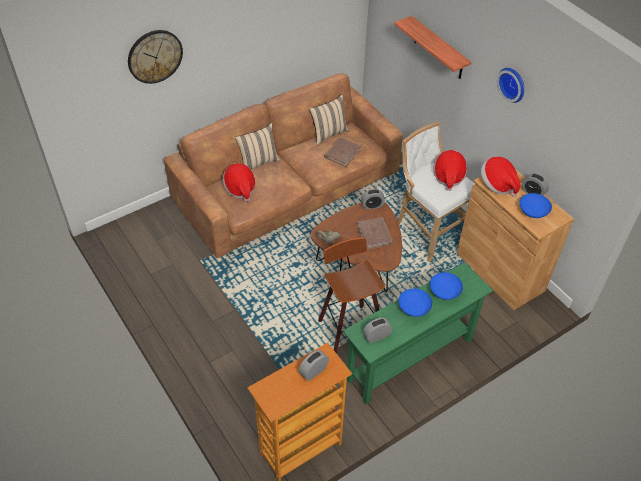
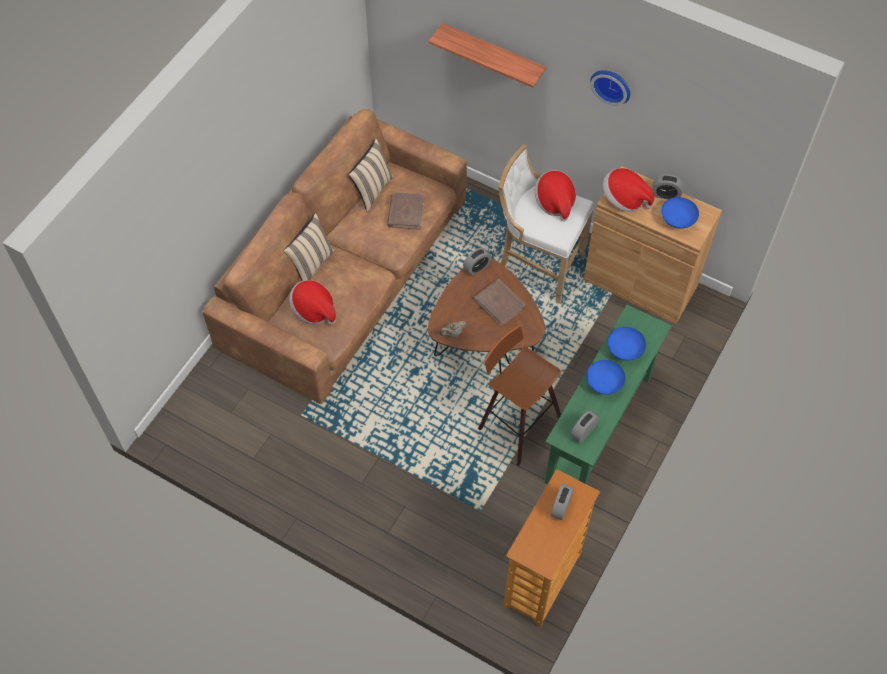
camera: 25 degrees left, 10 degrees up
wall clock [128,30,183,84] -> none

